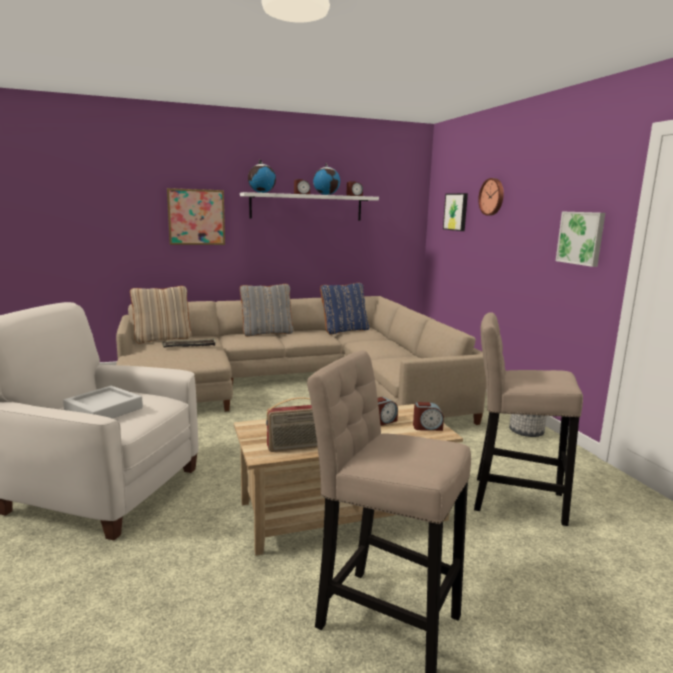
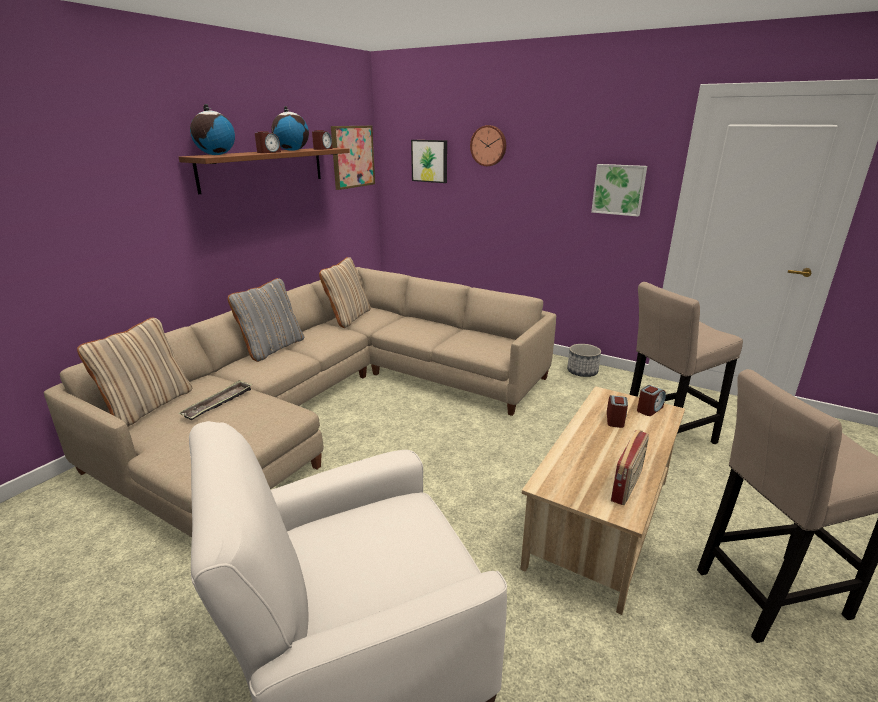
camera: 40 degrees left, 10 degrees up
grey tray [63,386,143,419] -> none
picture [167,188,225,245] -> picture moved to [331,126,375,190]
white shelf [240,192,379,221] -> brown shelf [179,148,350,194]
blue pillow [320,282,369,335] -> beige pillow [319,257,371,328]

